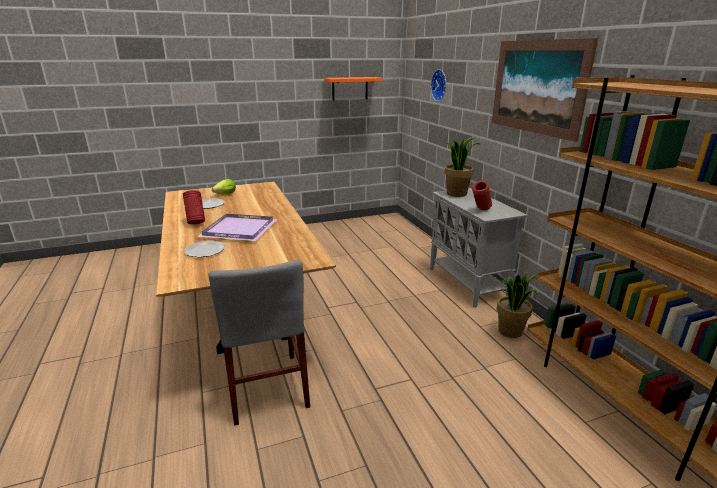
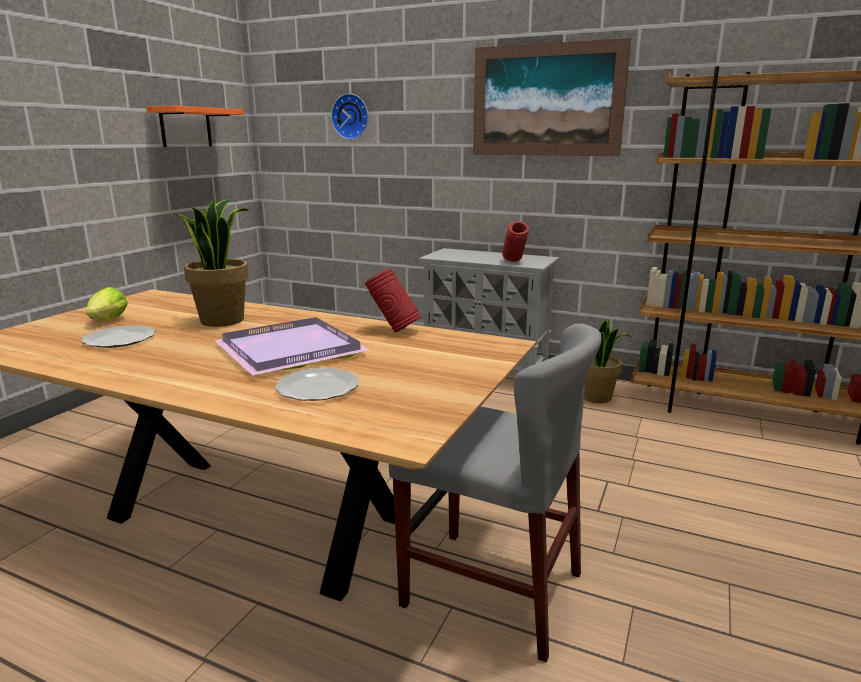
camera: 45 degrees left, 5 degrees down
red vase [183,190,205,224] -> red vase moved to [365,268,421,333]
potted plant [445,137,479,197] -> potted plant moved to [171,199,249,327]

